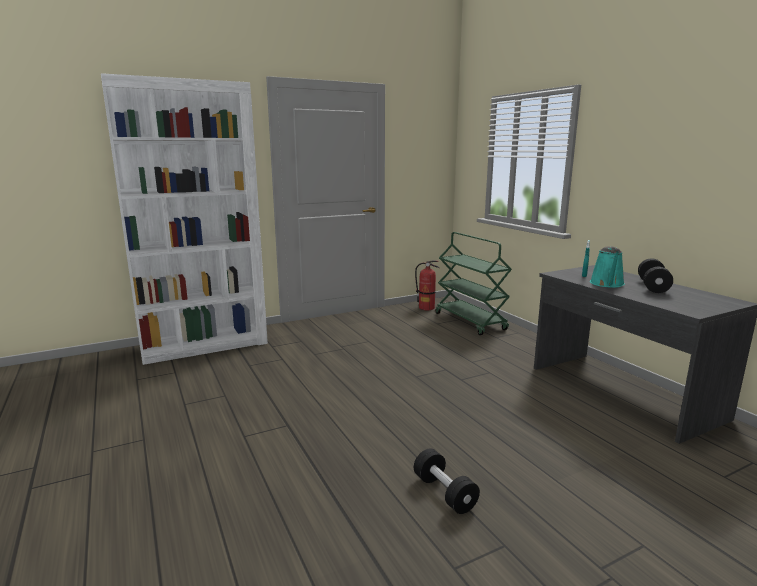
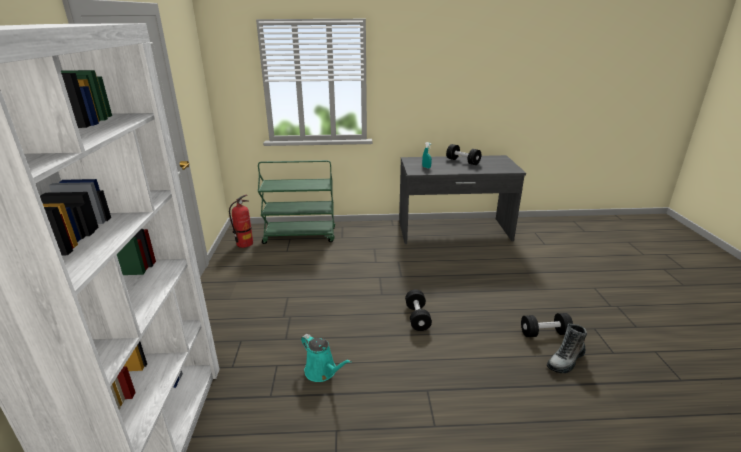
camera: 65 degrees left, 10 degrees up
turquoise watering can [590,246,625,288] -> turquoise watering can moved to [301,334,352,382]
none -> black dumbbell [405,290,432,331]
none -> boot [547,323,587,373]

